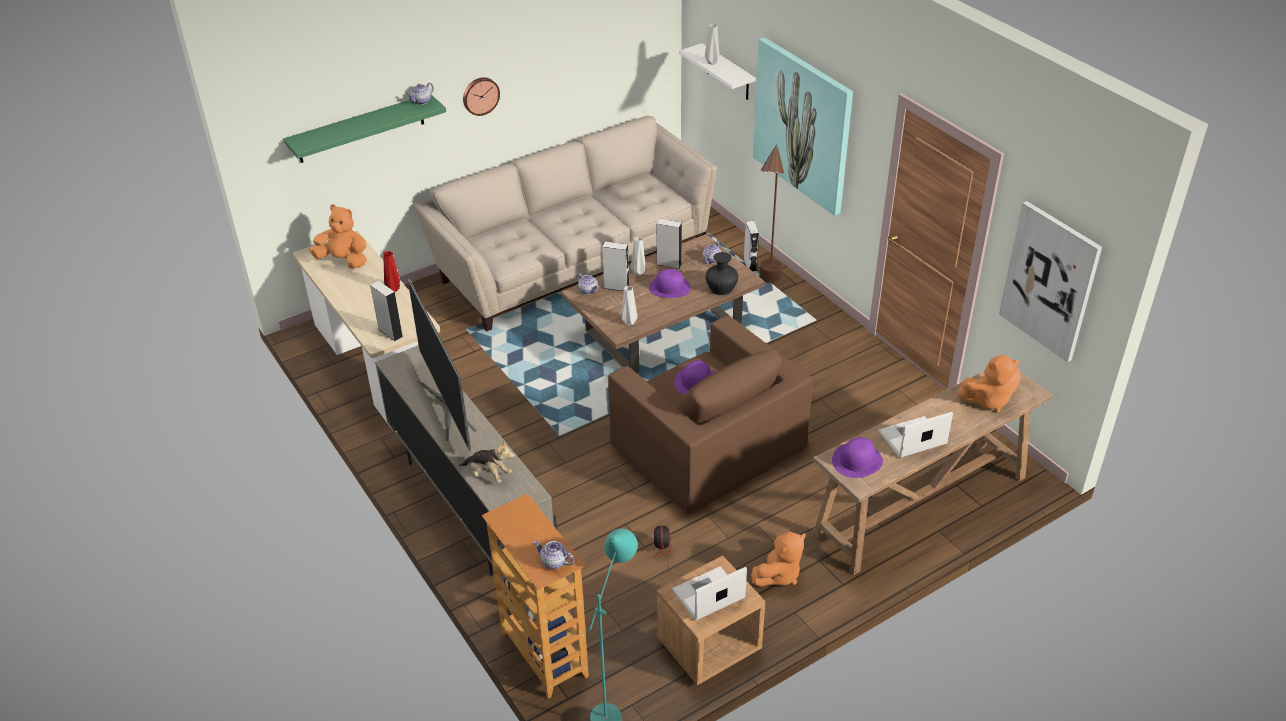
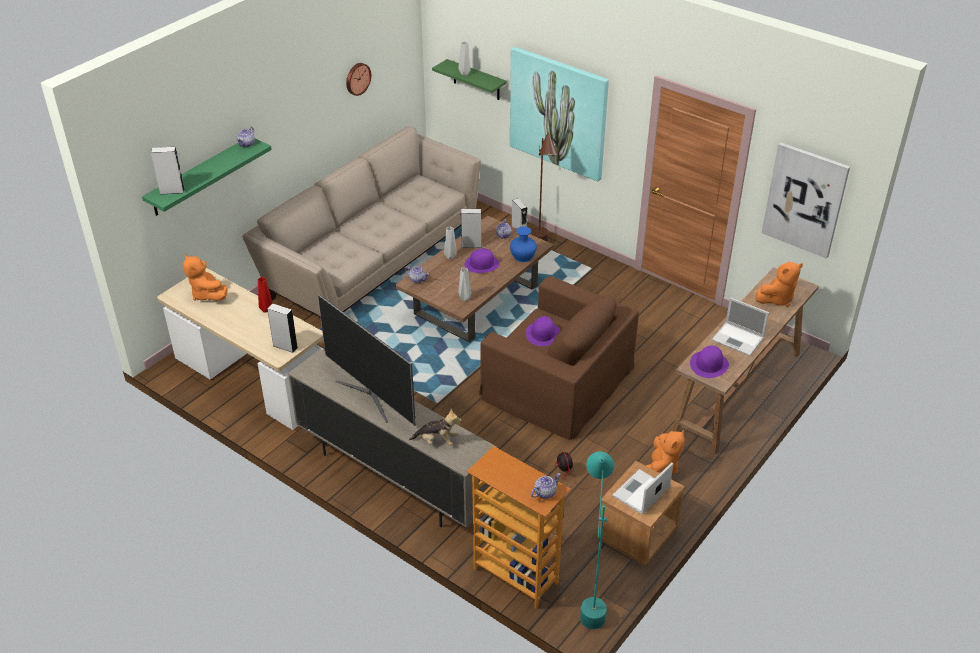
camera: 20 degrees left, 0 degrees up
orange plush toy [309,204,367,269] -> orange plush toy turned 120 degrees counterclockwise [183,254,228,301]
wall clock [463,77,500,116] -> wall clock moved to [346,63,371,96]
teapot [533,541,574,569] -> teapot turned 135 degrees clockwise [531,473,561,499]
grey speaker [602,242,629,291] -> grey speaker moved to [151,147,185,195]
white shelf [679,43,756,100] -> green shelf [432,59,507,100]
black vase [705,252,738,295] -> blue vase [510,226,537,262]
laptop [879,412,953,458] -> laptop turned 105 degrees counterclockwise [712,298,769,356]

